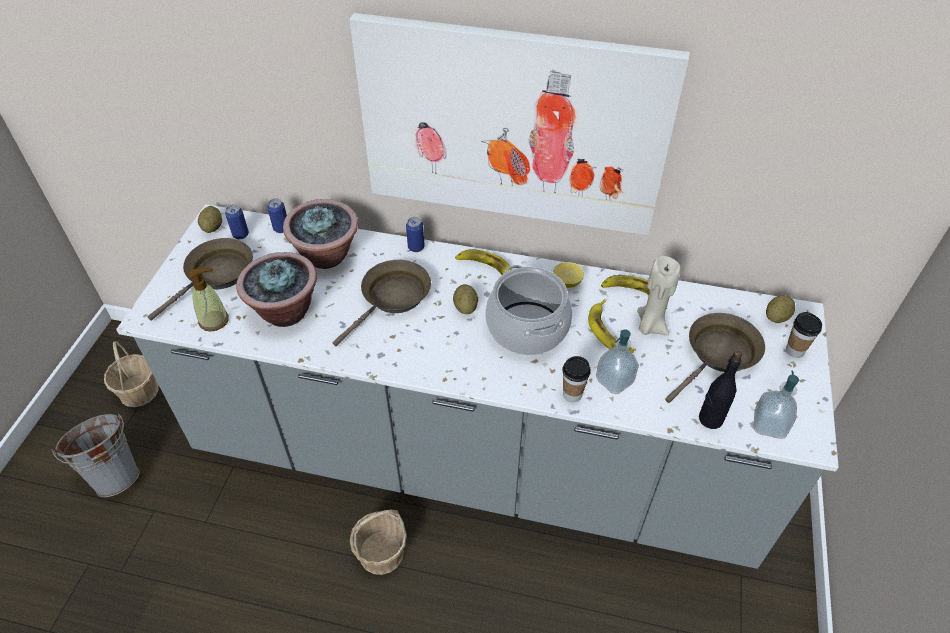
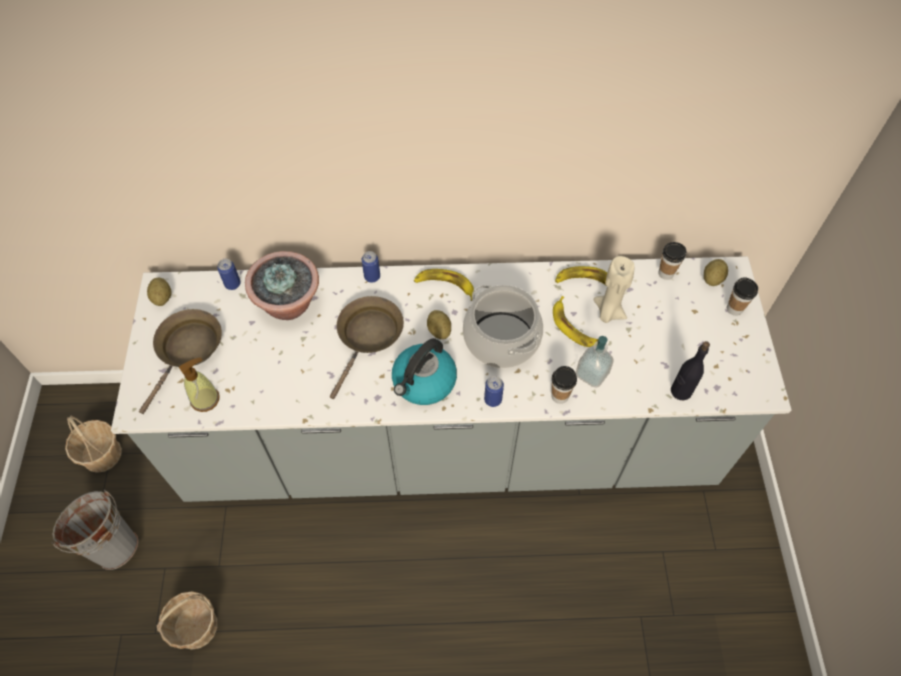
camera: 15 degrees left, 10 degrees up
can [225,204,249,239] -> can moved to [484,376,504,407]
potted plant [236,252,317,327] -> none
picture [349,13,690,235] -> none
basket [349,510,407,575] -> basket moved to [157,591,217,650]
lemon [553,262,584,288] -> none
brown frying pan [665,313,765,403] -> none
soap dispenser [754,371,799,439] -> none
none -> kettle [392,338,457,405]
none -> cup [658,242,686,280]

